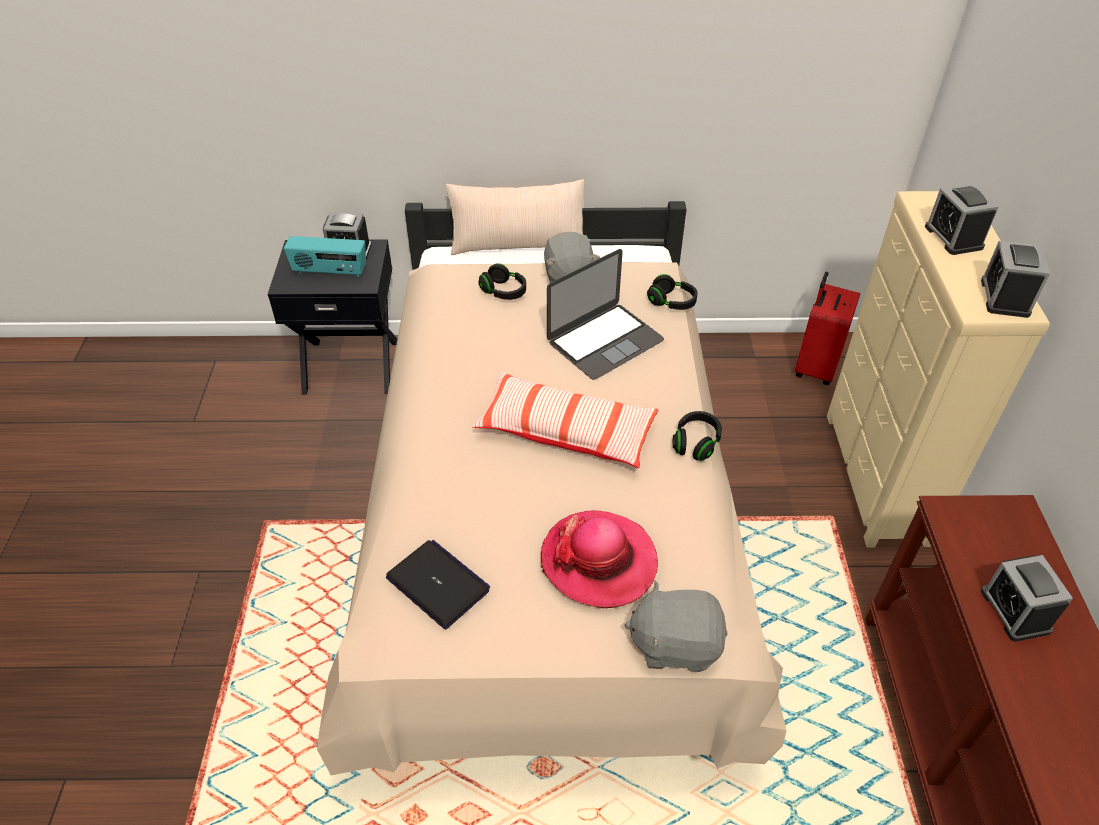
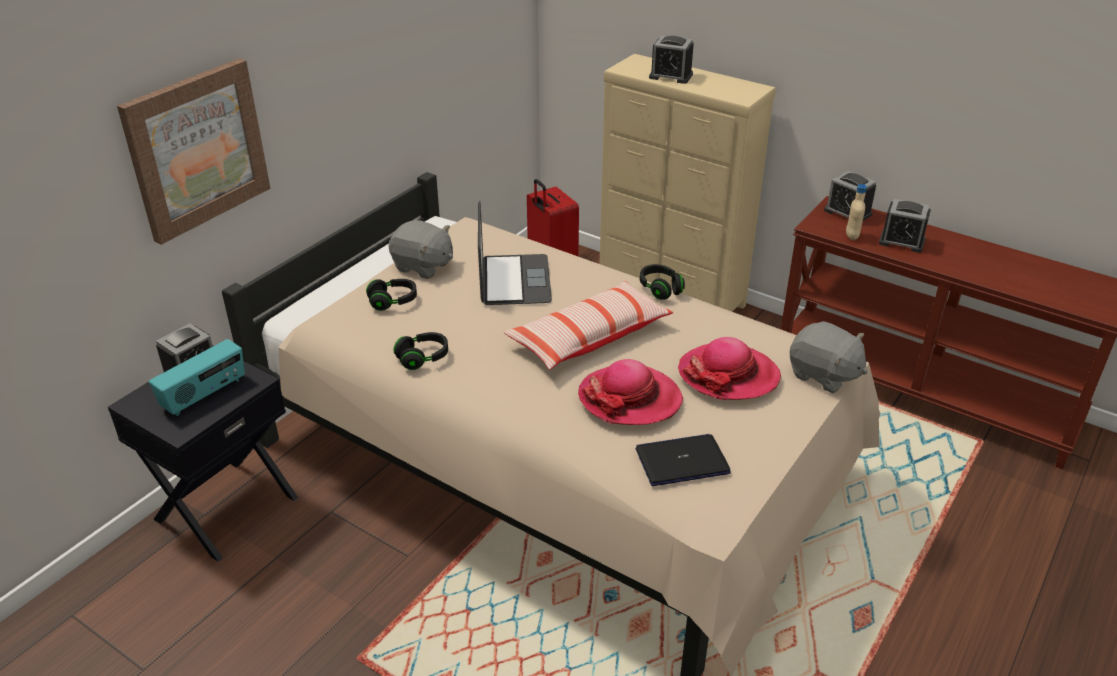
camera: 55 degrees left, 10 degrees down
beige pillow [446,179,584,255] -> none
grey plush toy [625,580,728,672] -> grey plush toy turned 90 degrees counterclockwise [790,321,868,393]
black headphones [647,274,698,310] -> black headphones moved to [393,332,448,370]
alarm clock [981,241,1050,318] -> alarm clock moved to [824,171,876,221]
none -> picture [117,59,270,245]
none -> hat [578,359,683,425]
none -> beige bottle [846,184,867,240]

